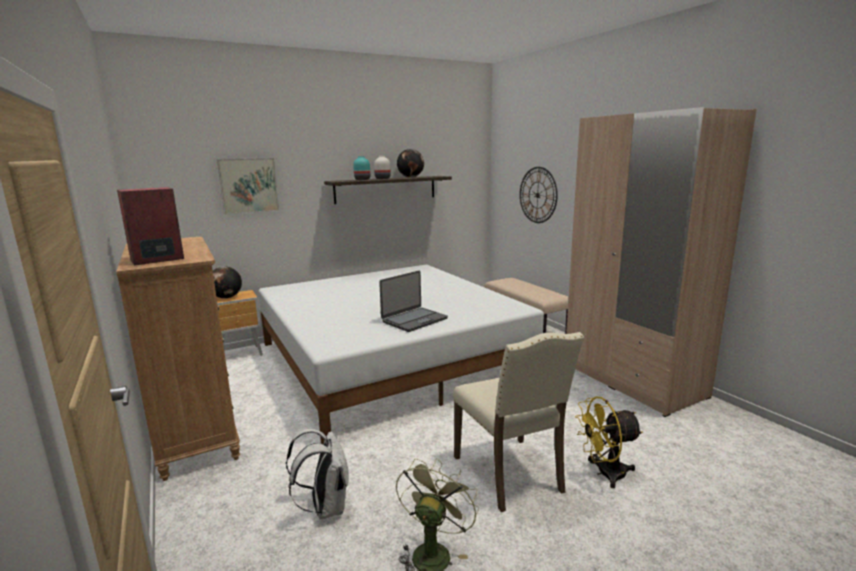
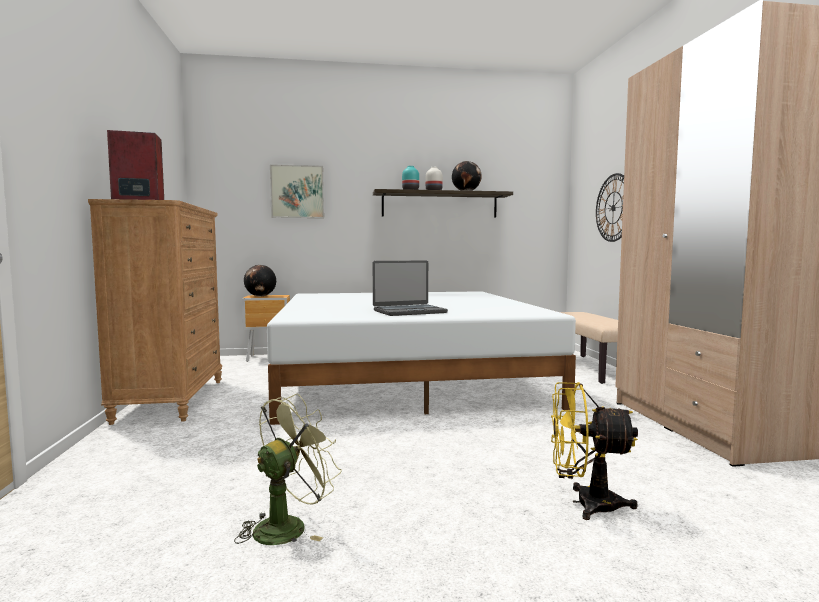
camera: 20 degrees right, 10 degrees down
white backpack [286,429,349,520] -> none
beige chair [453,332,584,512] -> none

